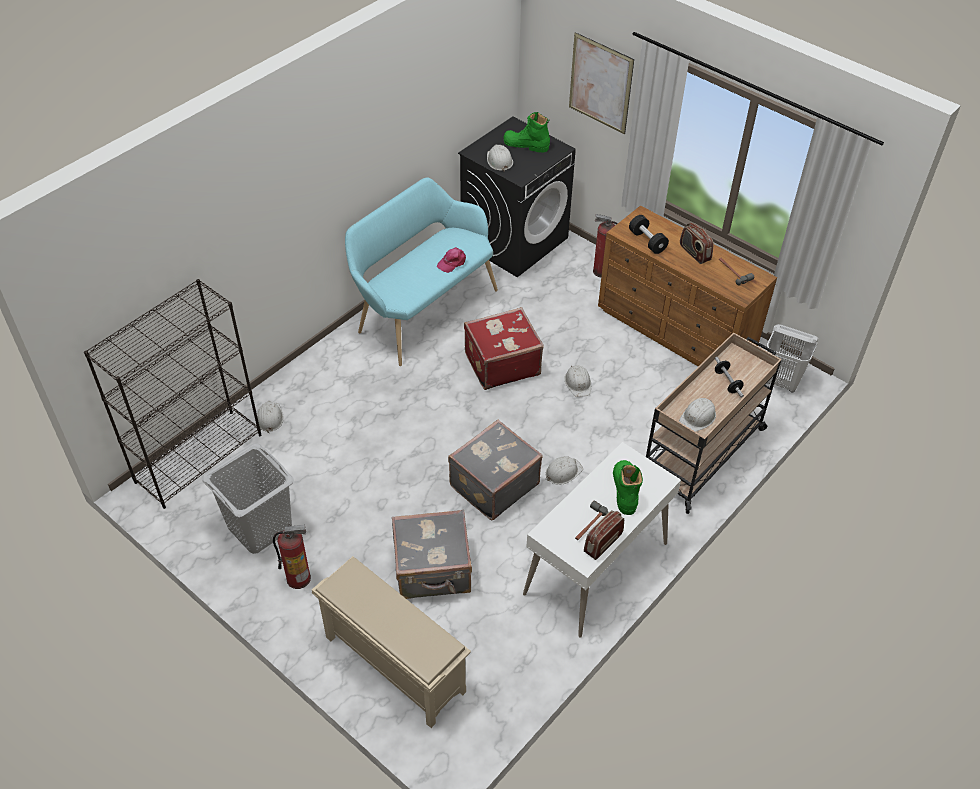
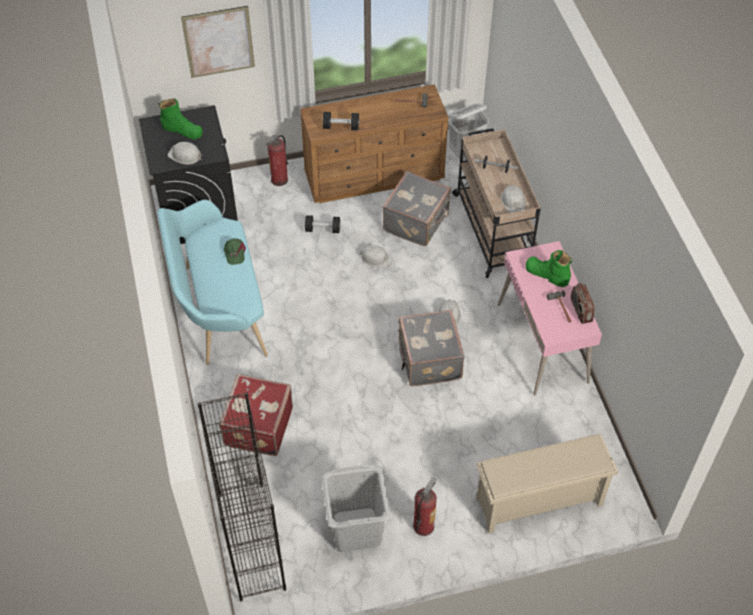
camera: 55 degrees left, 5 degrees up
grey suitcase [392,510,472,599] -> grey suitcase moved to [382,171,451,246]
pink cap [437,247,466,273] -> green cap [224,238,246,265]
red suitcase [464,307,544,390] -> red suitcase moved to [219,374,293,456]
green boot [503,112,550,153] -> green boot turned 120 degrees counterclockwise [159,98,203,140]
white desk [523,442,681,638] -> pink desk [498,241,602,396]
radio [680,223,714,264] -> none
none -> black dumbbell [305,215,341,233]

